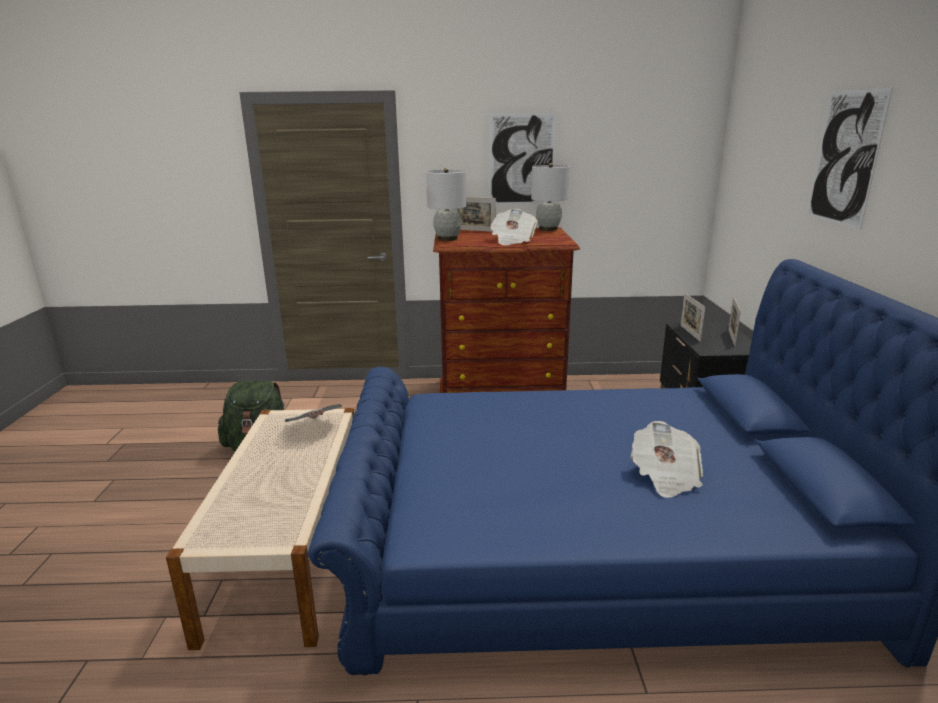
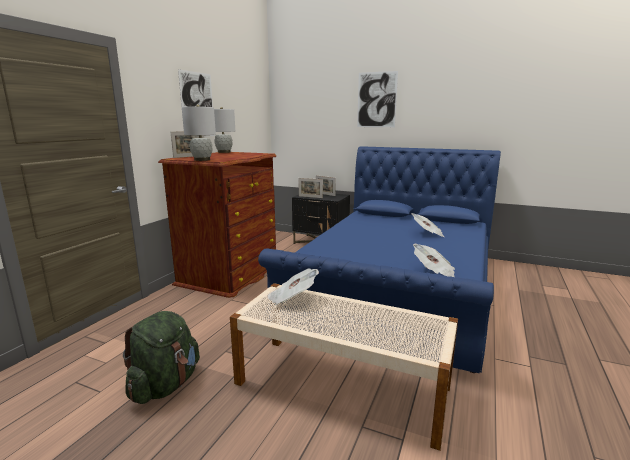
camera: 65 degrees left, 5 degrees down
newspaper [490,209,538,245] -> newspaper moved to [413,244,455,277]

